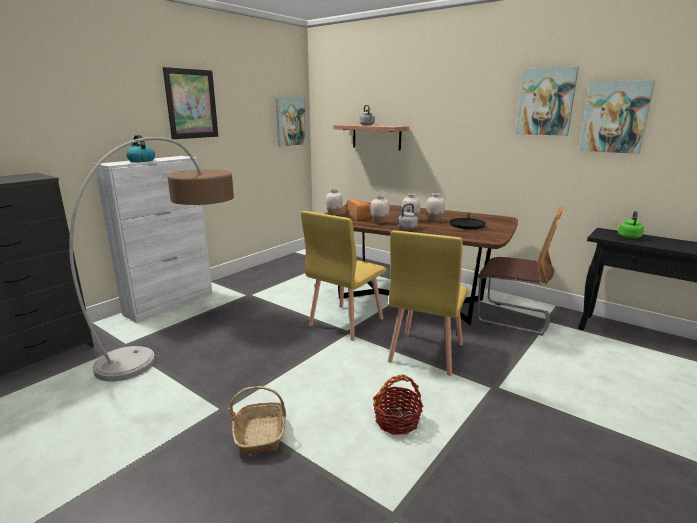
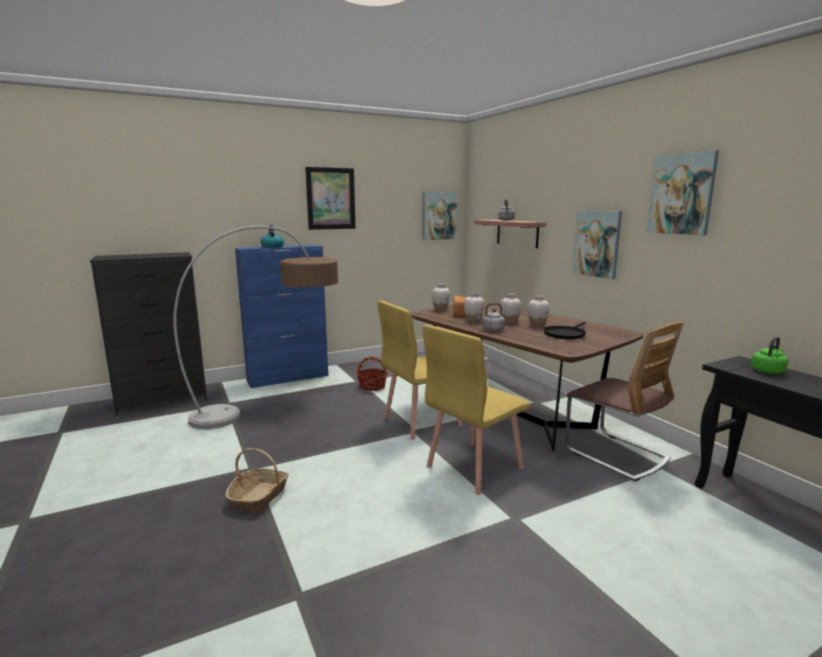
camera: 25 degrees right, 5 degrees down
white cabinet [94,156,212,323] -> blue cabinet [235,245,328,388]
basket [373,375,424,435] -> basket moved to [356,356,388,391]
picture [579,80,655,154] -> picture moved to [573,211,622,279]

